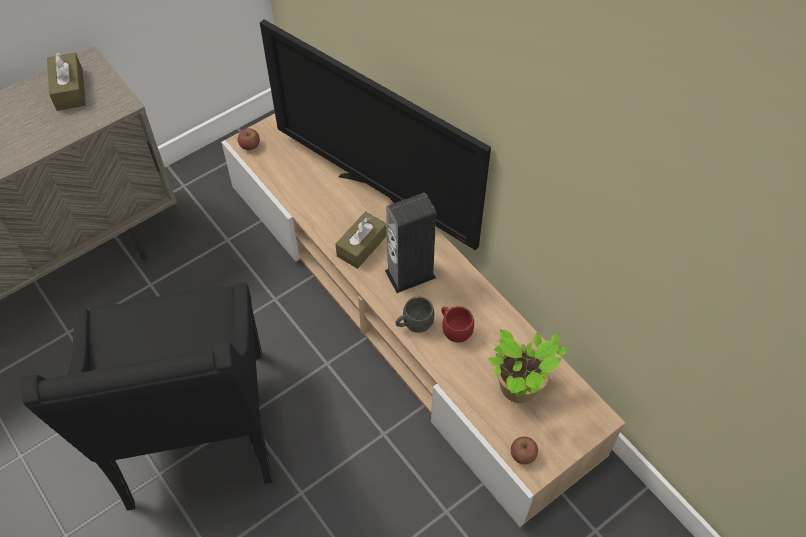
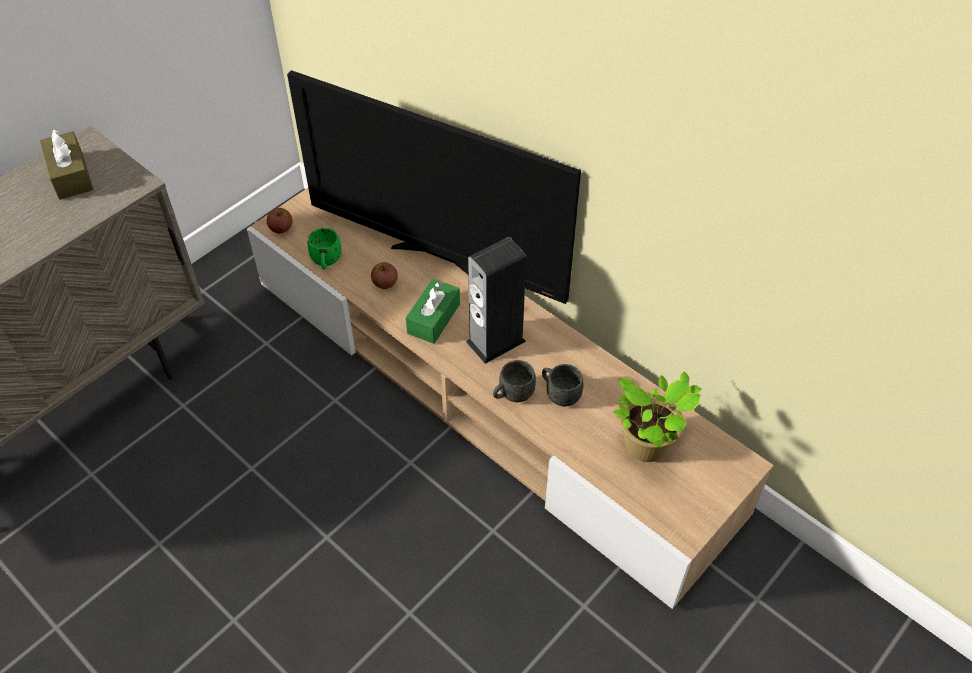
camera: 10 degrees left, 5 degrees down
black armchair [21,282,273,511] -> none
brown tissue box [336,212,387,269] -> green tissue box [406,279,460,344]
red mug [441,306,474,343] -> grey mug [542,364,584,407]
apple [511,437,538,464] -> apple moved to [371,262,398,289]
none -> green mug [308,228,342,270]

